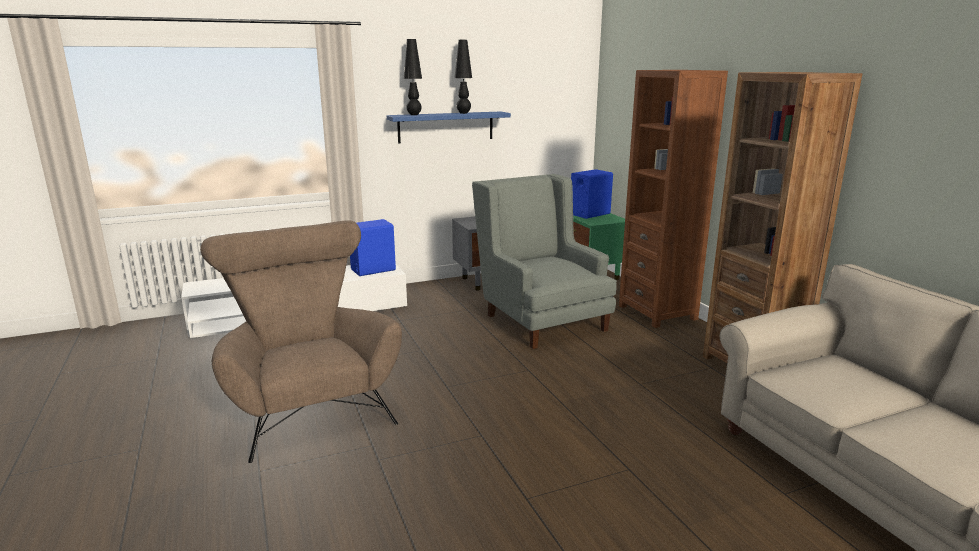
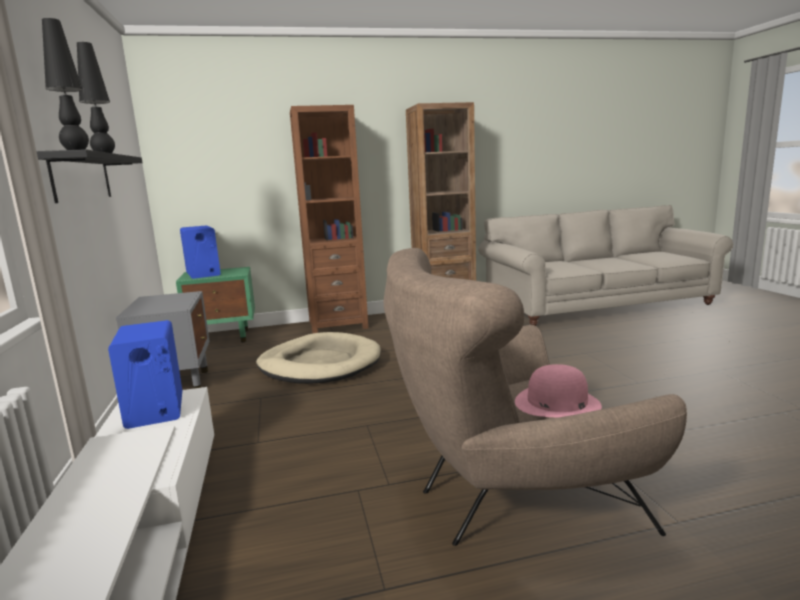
camera: 80 degrees left, 5 degrees down
blue shelf [387,111,511,144] -> black shelf [36,149,143,203]
grey armchair [472,174,617,349] -> beige dog bed [256,332,381,384]
none -> pink hat [515,364,602,417]

